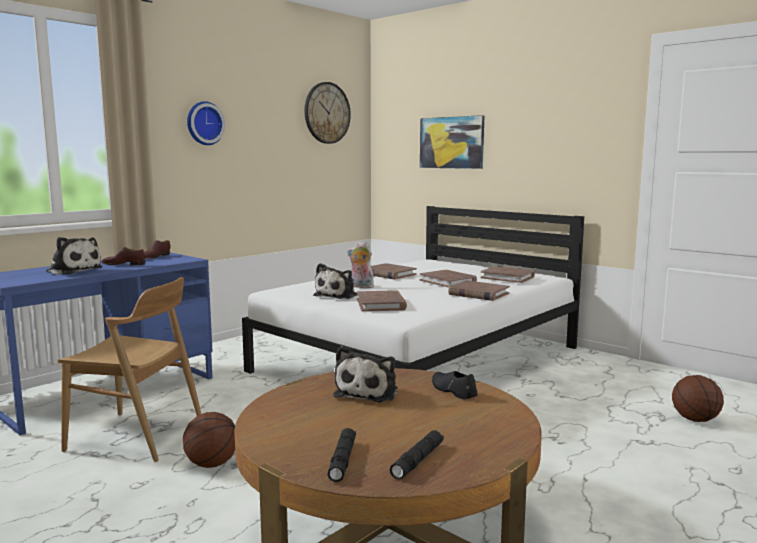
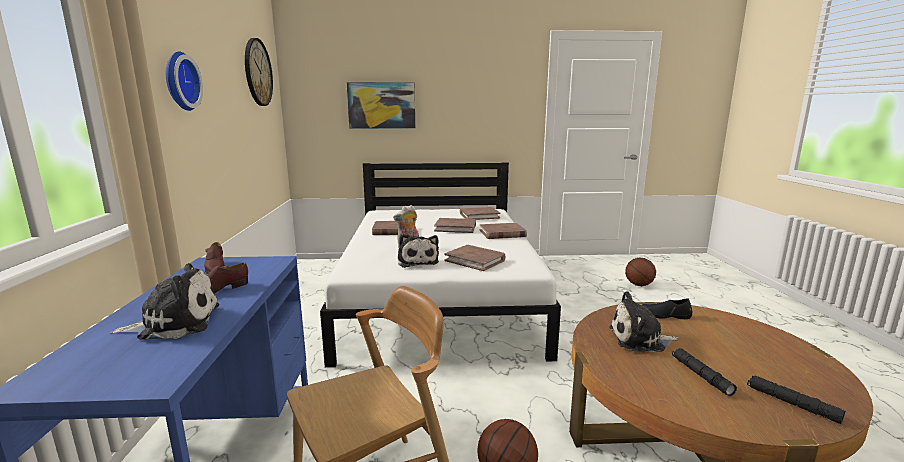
camera: 45 degrees left, 5 degrees up
plush toy [333,346,398,402] -> plush toy turned 120 degrees clockwise [609,291,679,352]
black flashlight [390,431,444,480] -> black flashlight moved to [672,348,737,396]

